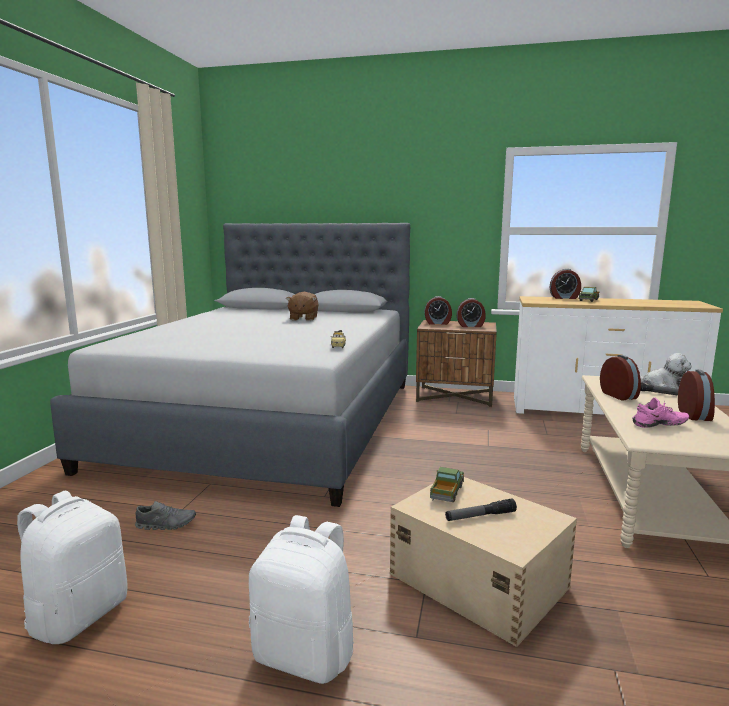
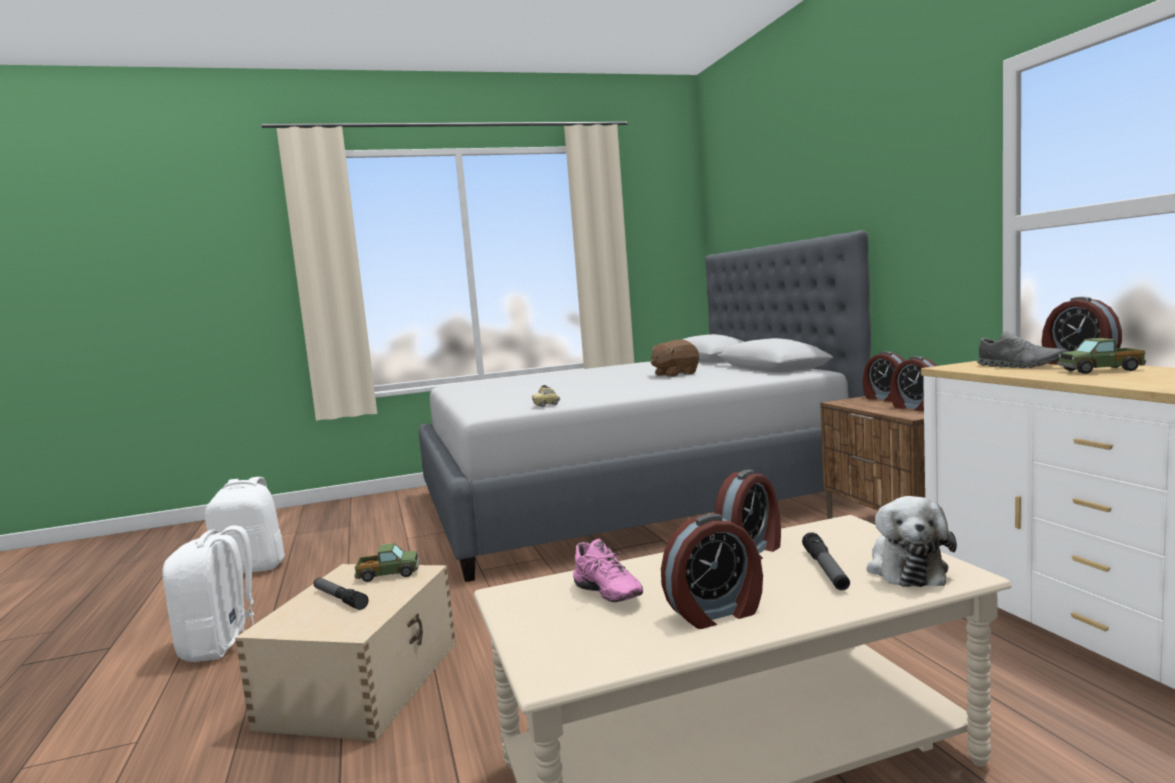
camera: 60 degrees right, 5 degrees down
grey shoe [135,501,196,530] -> grey shoe moved to [977,331,1066,368]

